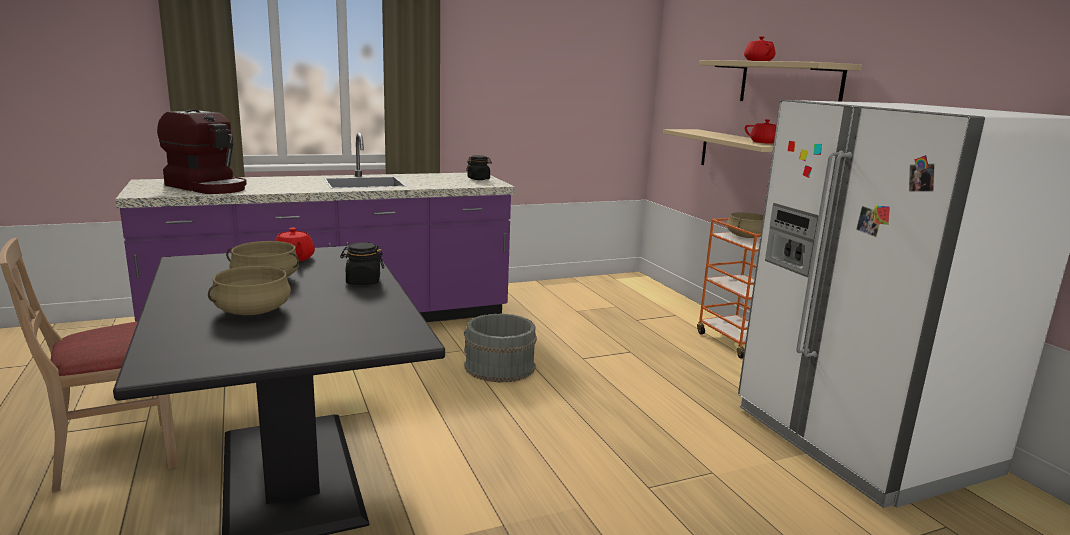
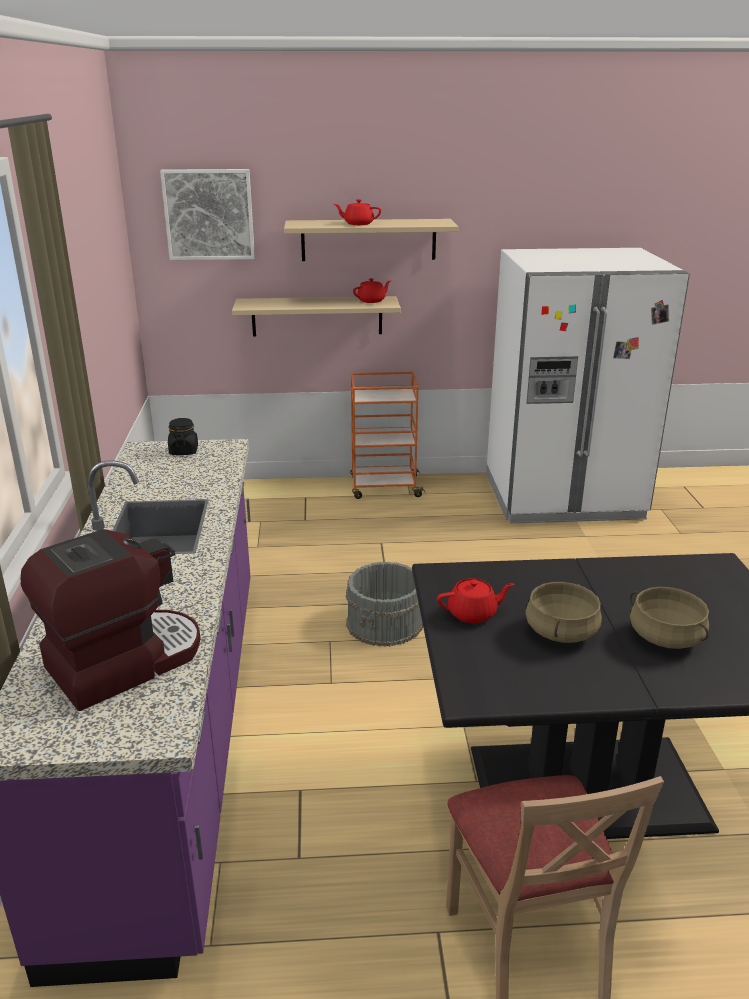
camera: 70 degrees left, 10 degrees up
black jar [340,242,384,285] -> none
beige cooking pot [727,212,764,238] -> none
none -> picture [160,169,255,260]

